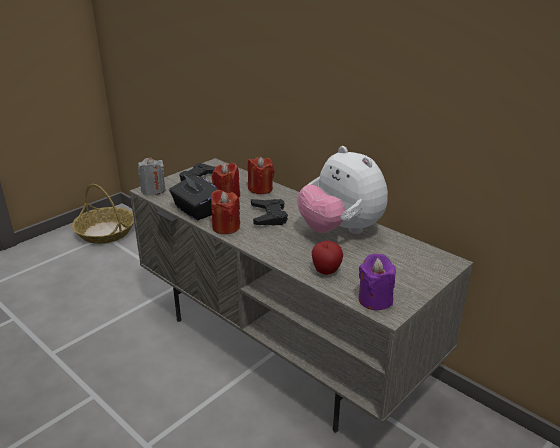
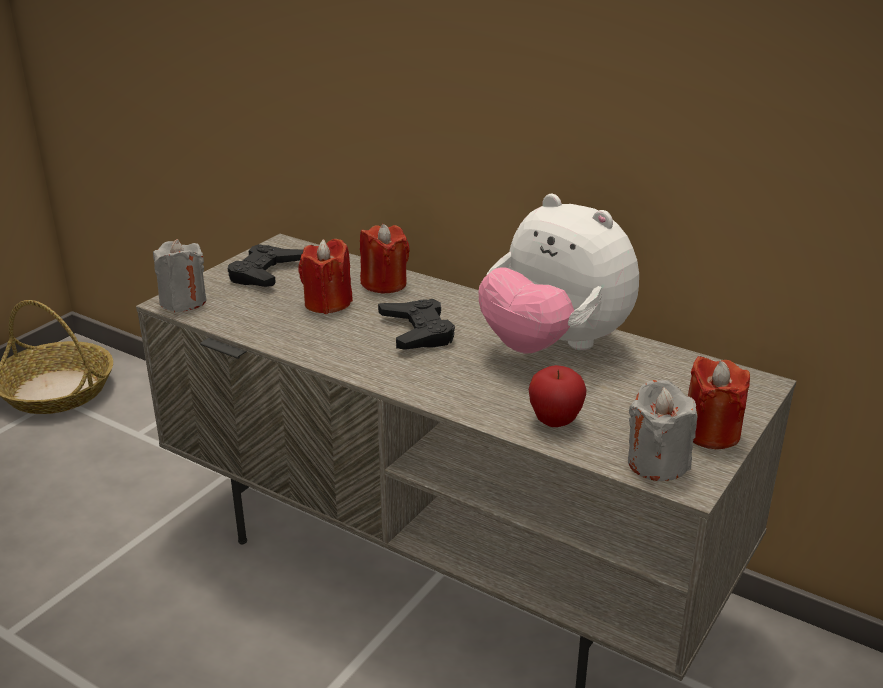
camera: 10 degrees left, 0 degrees up
black tissue box [169,173,219,220] -> none
red candle [211,190,240,234] -> red candle moved to [688,356,750,449]
purple candle [359,253,396,310] -> grey candle [628,380,697,481]

